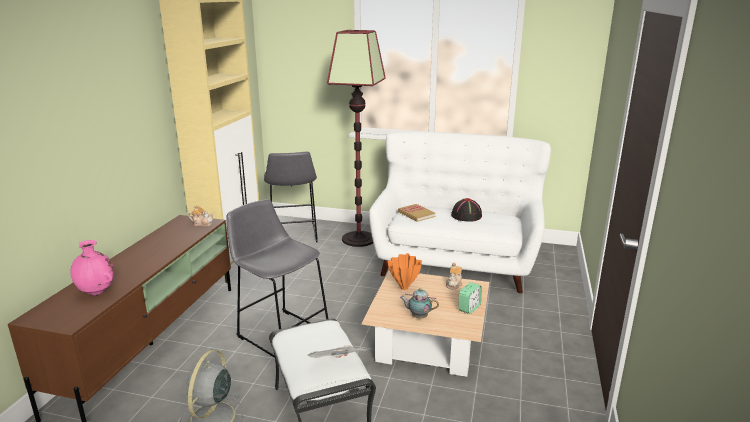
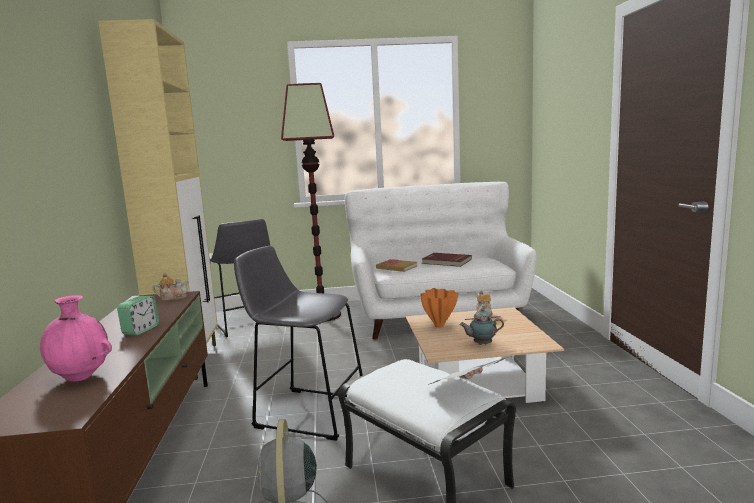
camera: 20 degrees left, 10 degrees down
black hat [451,198,482,222] -> red book [422,253,472,267]
alarm clock [458,282,482,314] -> alarm clock moved to [117,296,159,335]

